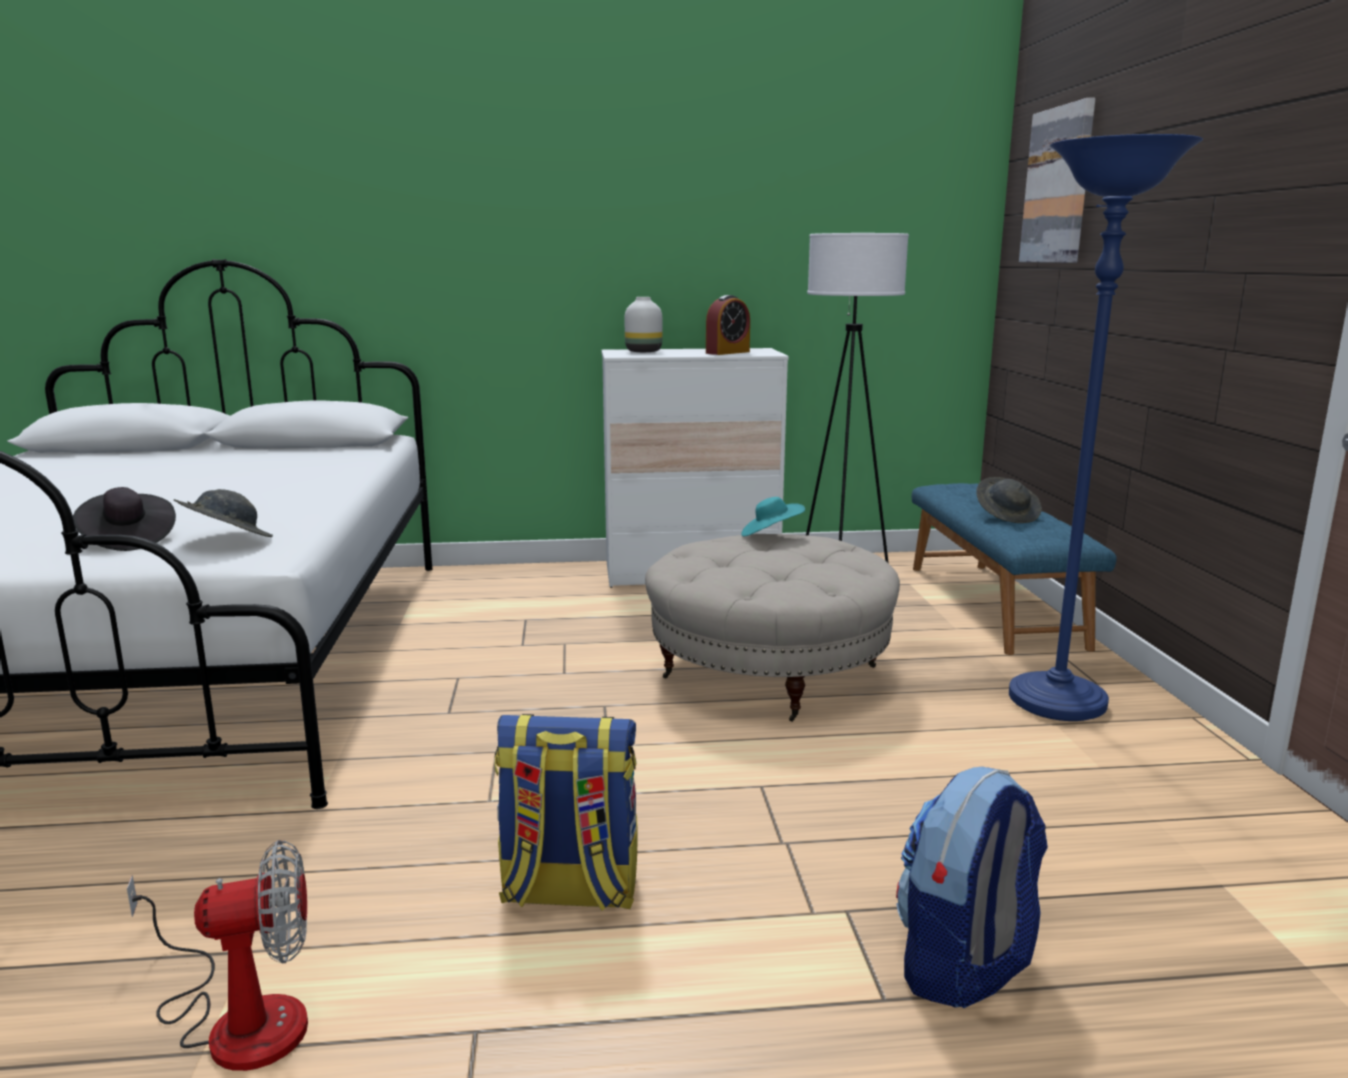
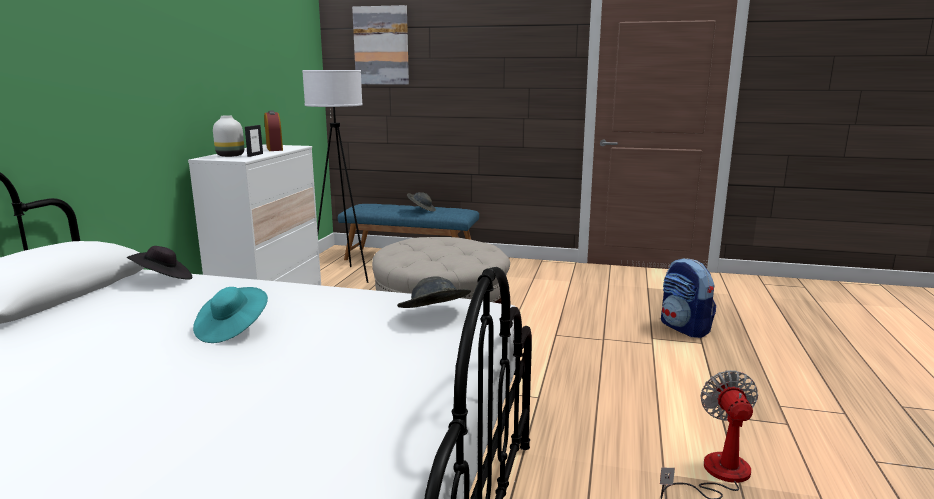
camera: 70 degrees left, 0 degrees up
black hat [73,487,176,551] -> black hat moved to [127,246,192,280]
backpack [495,714,638,911] -> none
turquoise hat [741,497,805,537] -> turquoise hat moved to [193,287,268,343]
blue floor lamp [1009,134,1203,721] -> none
none -> picture frame [245,125,263,157]

